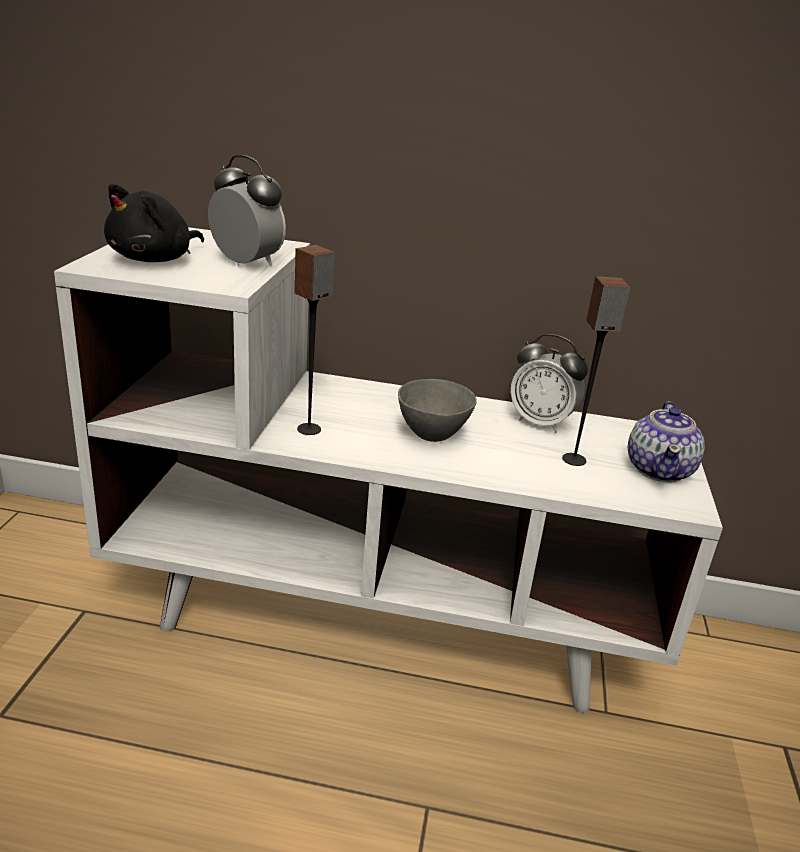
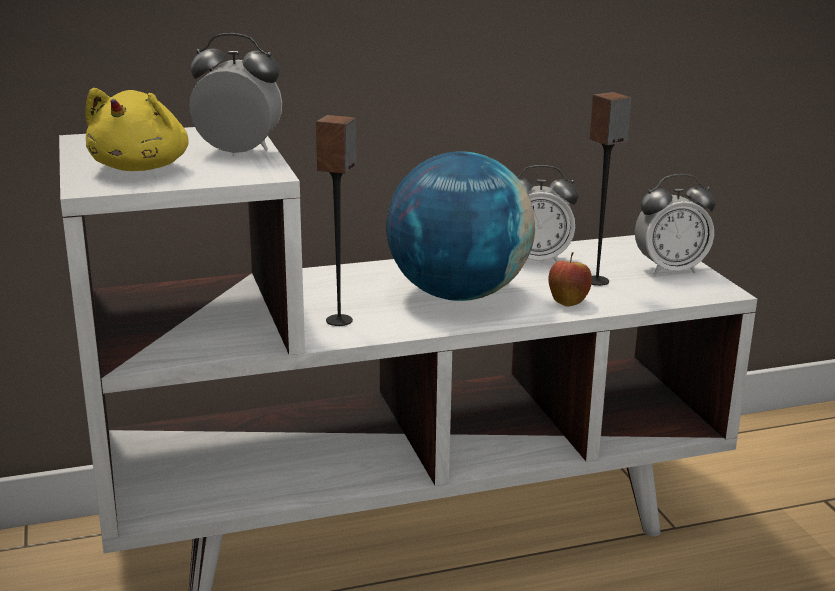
camera: 25 degrees left, 5 degrees down
black plush toy [104,184,204,262] -> yellow plush toy [85,88,189,171]
grey bowl [398,379,477,442] -> globe [386,151,535,301]
teapot [628,401,705,482] -> alarm clock [635,174,716,276]
none -> apple [548,252,592,307]

